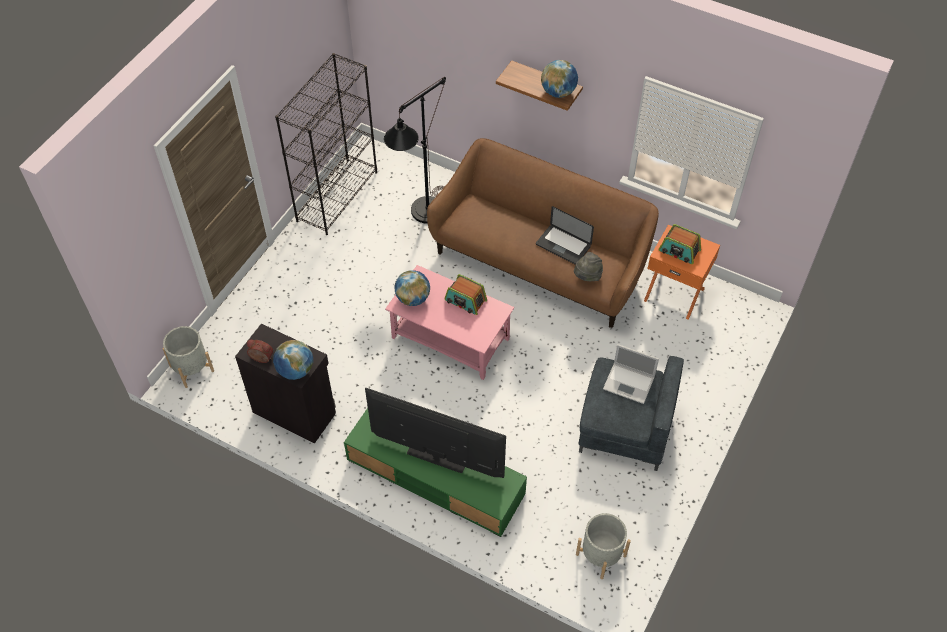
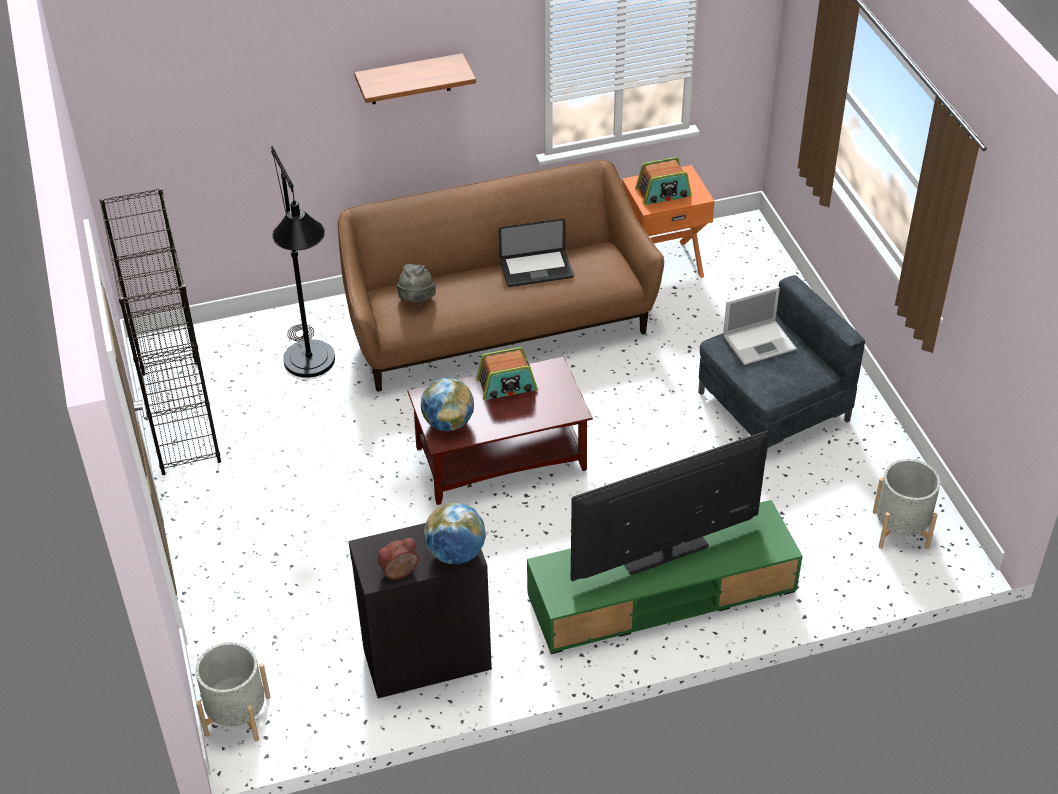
camera: 45 degrees left, 10 degrees down
pink coffee table [385,265,514,380] -> brown coffee table [407,356,593,505]
globe [541,60,578,98] -> none
grey hat [574,252,603,281] -> grey hat moved to [397,264,436,302]

